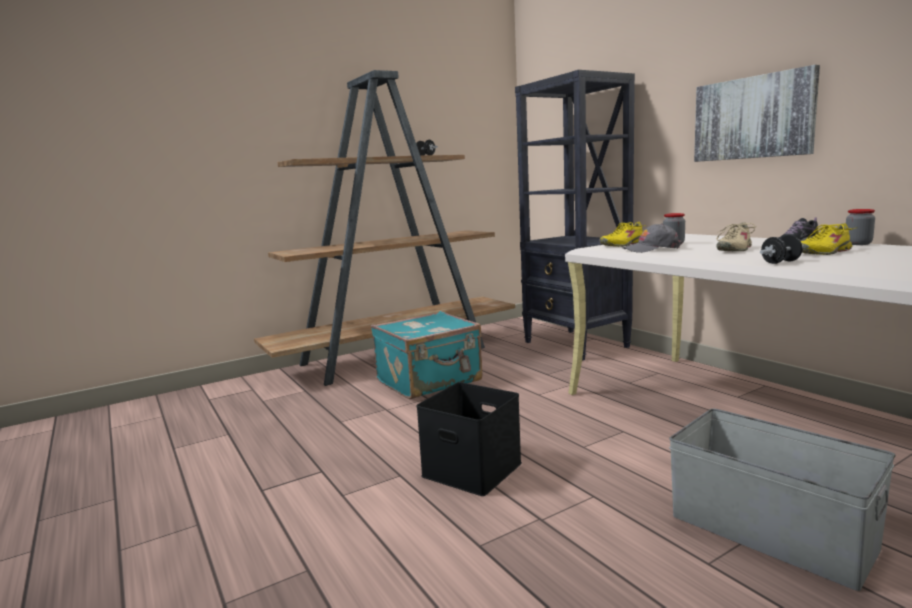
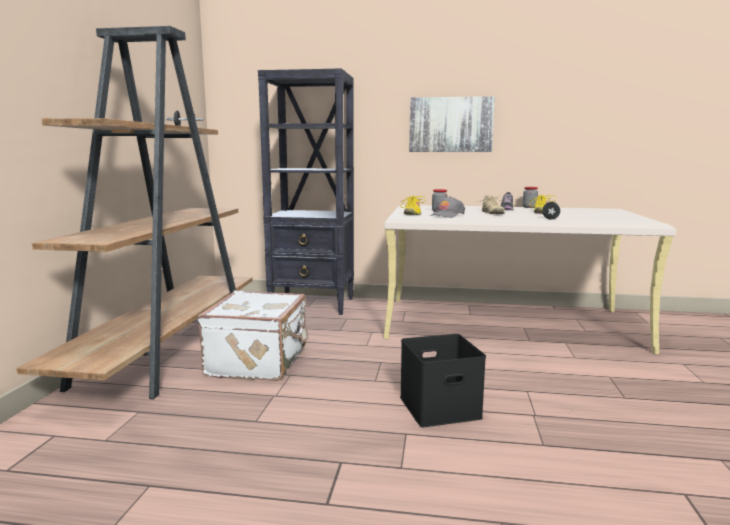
camera: 50 degrees left, 0 degrees up
turquoise suitcase [371,311,483,399] -> white suitcase [197,290,308,381]
grey storage box [669,408,896,591] -> none

